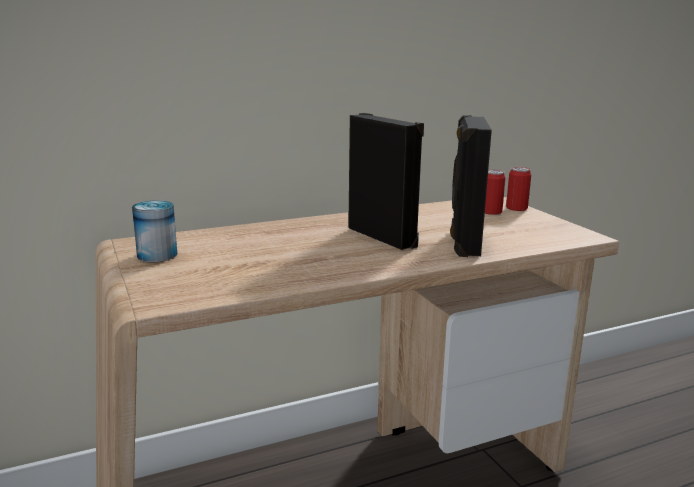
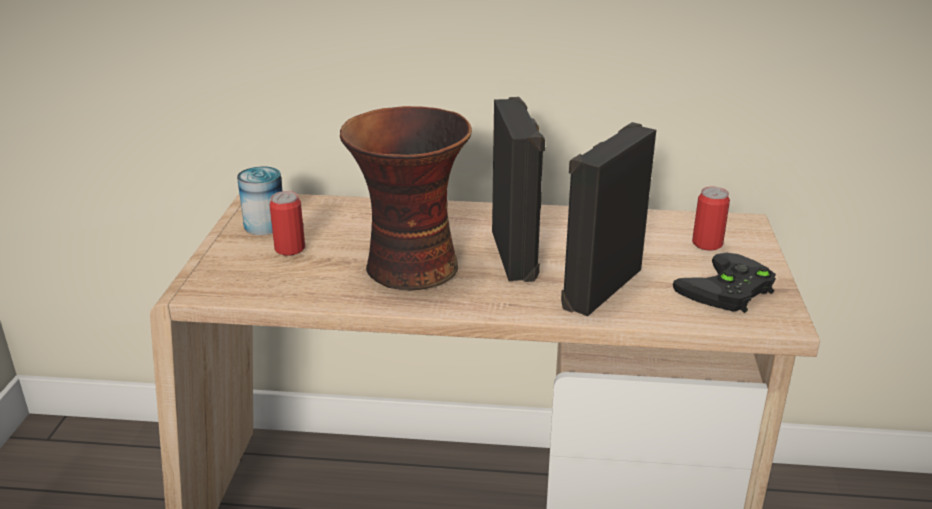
camera: 30 degrees right, 10 degrees up
can [506,167,531,211] -> can moved to [270,191,305,256]
none -> vase [340,106,472,291]
none -> black game controller [673,252,776,313]

